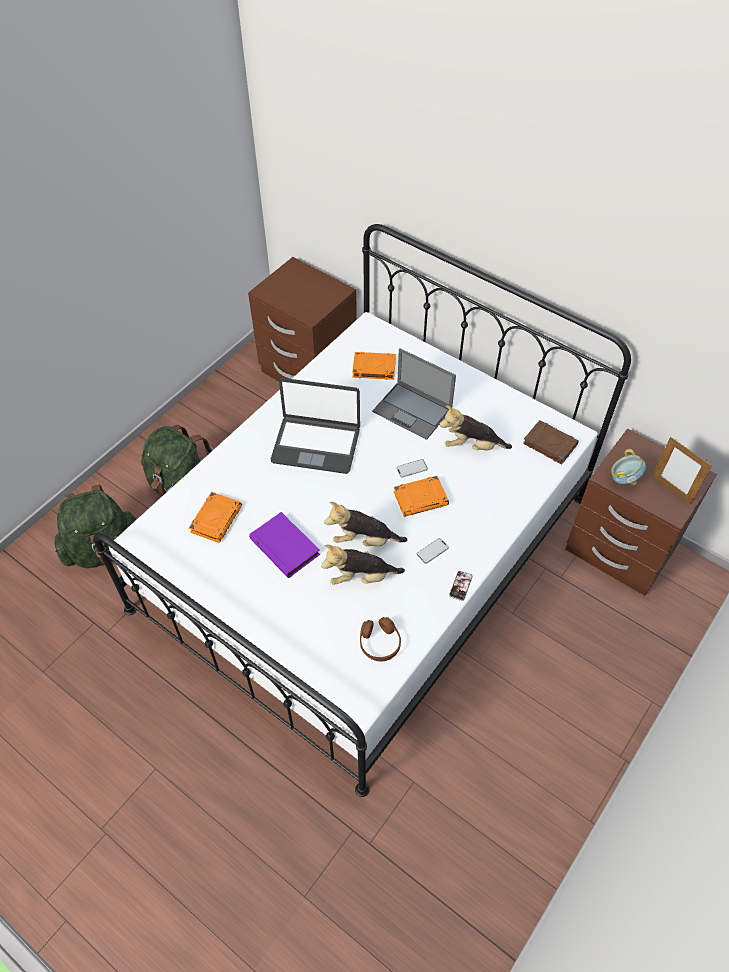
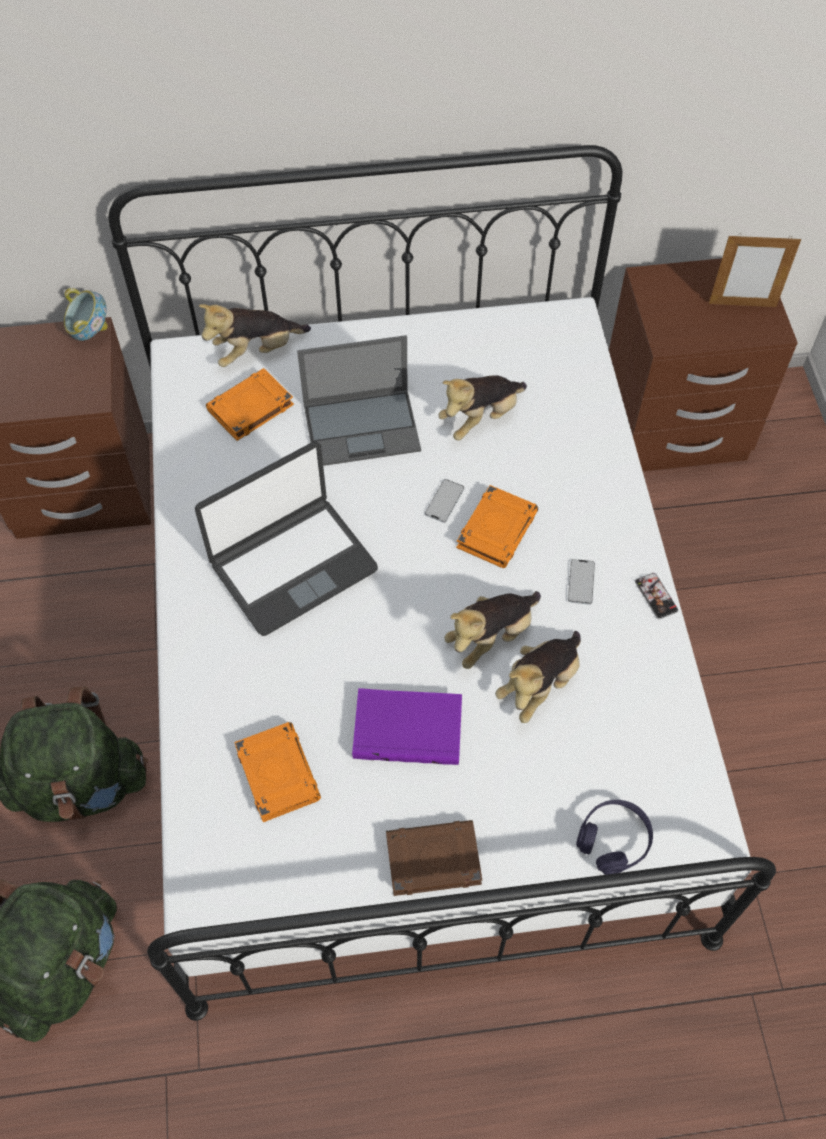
camera: 45 degrees left, 5 degrees up
brown headphones [360,617,401,661] -> none
brown book [523,420,579,465] -> brown book moved to [386,820,482,896]
bowl [611,449,646,485] -> bowl moved to [64,288,108,341]
none -> plush toy [199,304,311,367]
none -> purple headphones [576,800,653,875]

